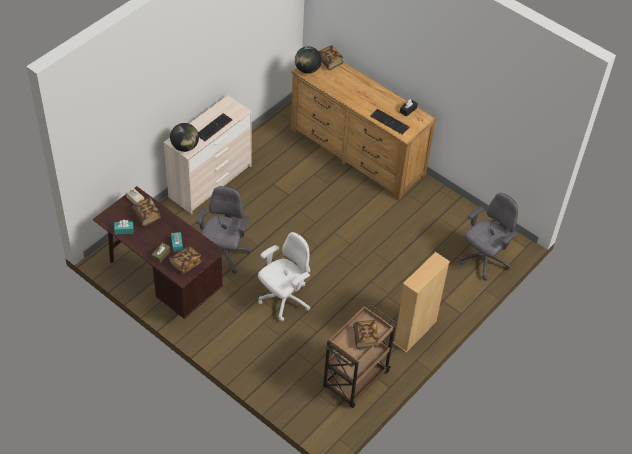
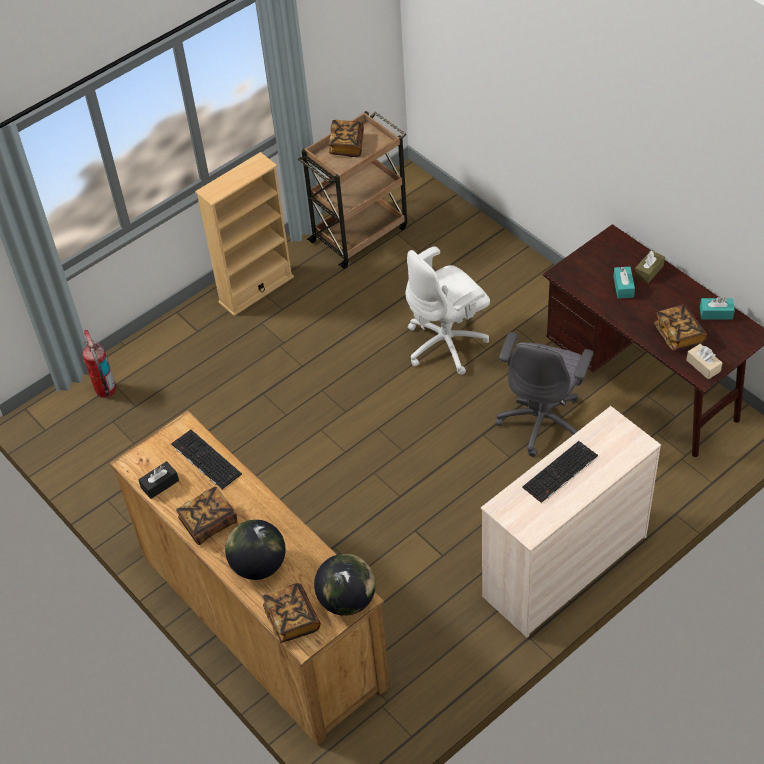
camera: 165 degrees left, 0 degrees up
book [169,246,201,274] -> book moved to [176,486,237,545]
globe [170,123,199,152] -> globe moved to [225,519,286,580]
grey office chair [460,193,518,280] -> fire extinguisher [83,330,116,398]

